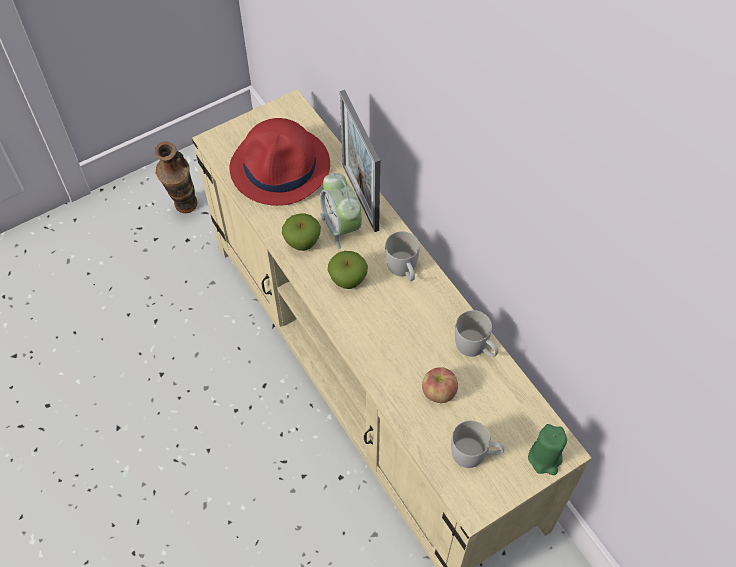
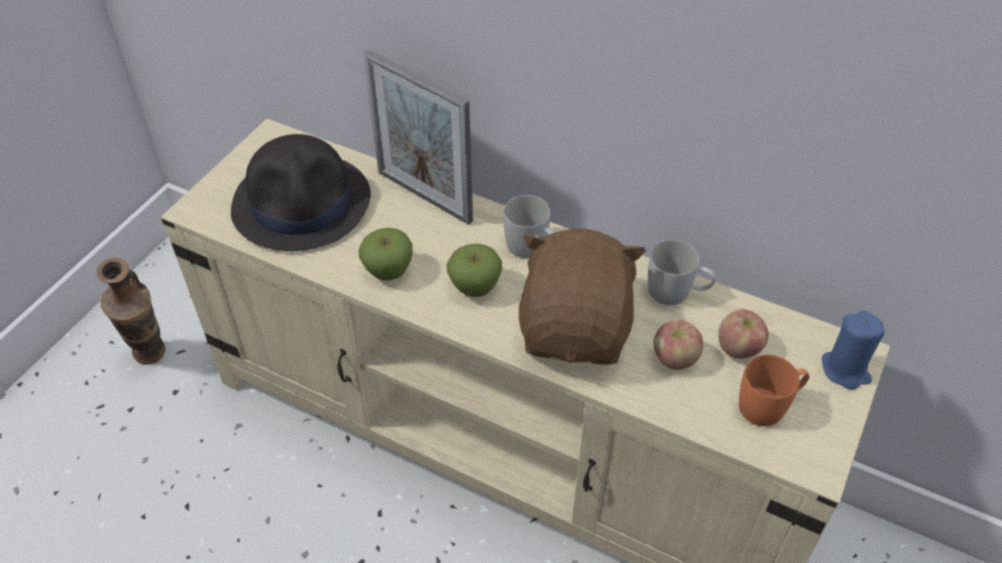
camera: 30 degrees left, 10 degrees down
red hat [229,118,330,206] -> black hat [231,134,371,251]
alarm clock [320,173,362,249] -> none
white mug [451,421,504,468] -> orange mug [739,355,809,426]
green candle [528,424,567,475] -> blue candle [822,311,885,390]
none -> brown plush toy [519,229,646,365]
none -> apple [718,309,769,358]

